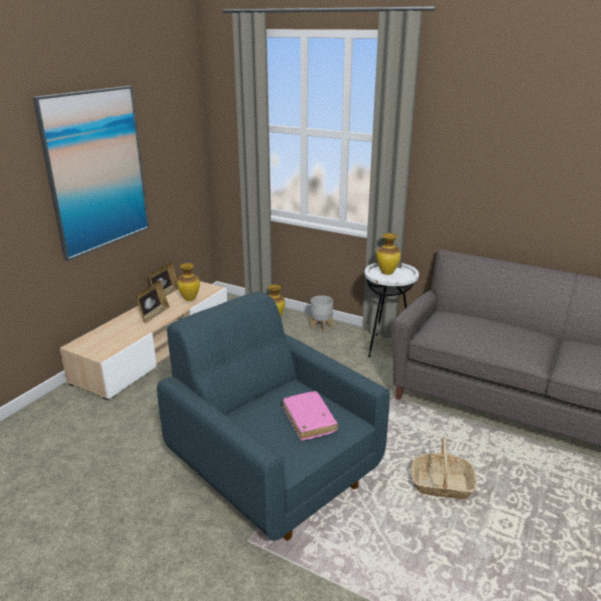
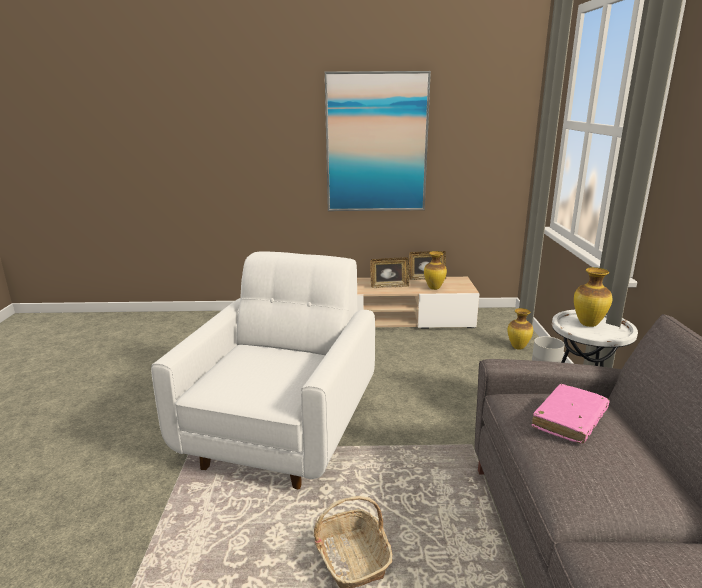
camera: 60 degrees right, 5 degrees down
blue armchair [157,292,390,541] -> white armchair [151,251,375,489]
pink book [283,391,338,441] -> pink book moved to [532,384,610,444]

